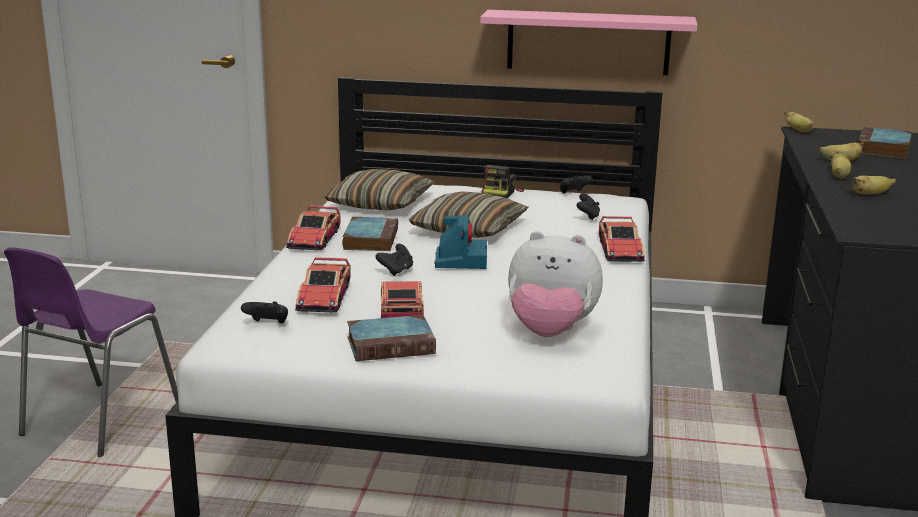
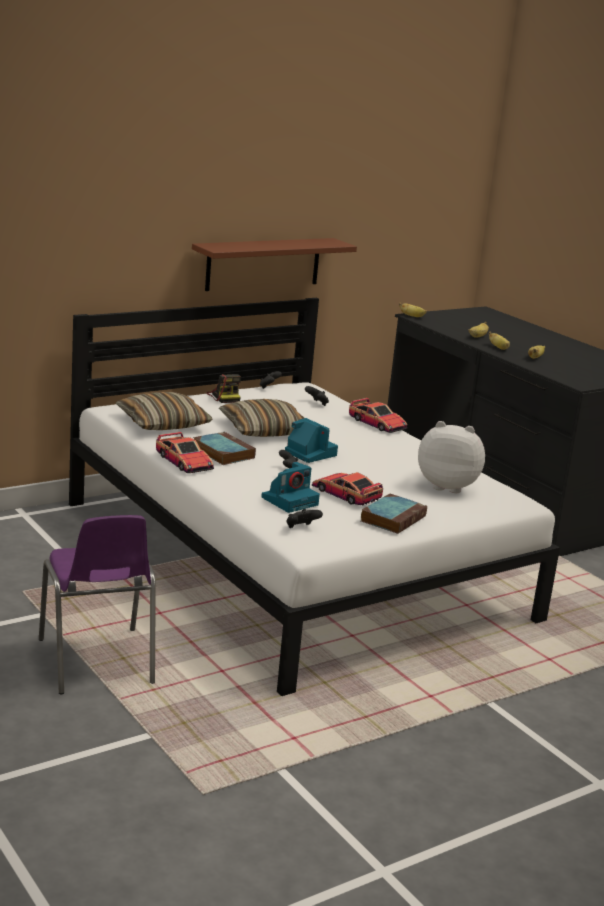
camera: 45 degrees left, 0 degrees up
toy car [295,257,351,312] -> camera [261,462,320,513]
pink shelf [480,10,697,75] -> brown shelf [192,238,357,291]
plush toy [508,231,603,337] -> plush toy turned 135 degrees counterclockwise [418,421,485,493]
book [857,127,912,159] -> none

